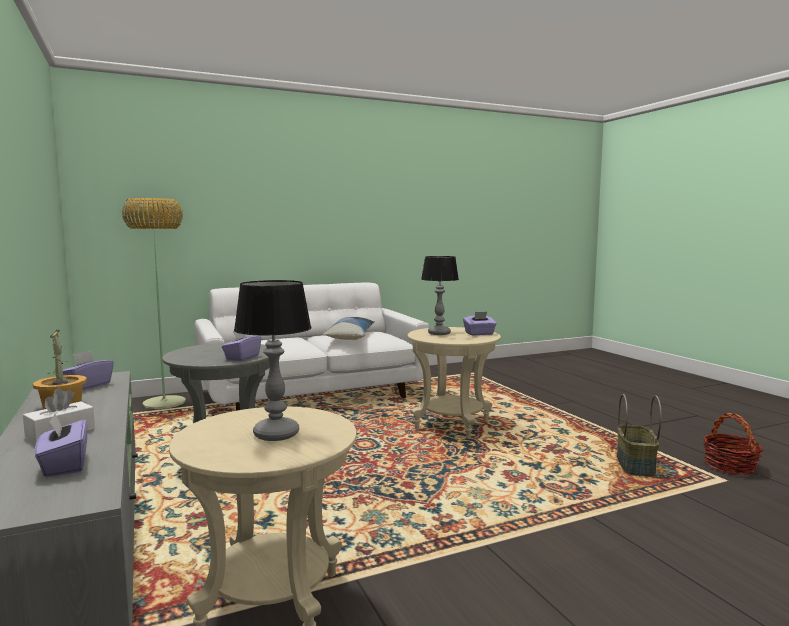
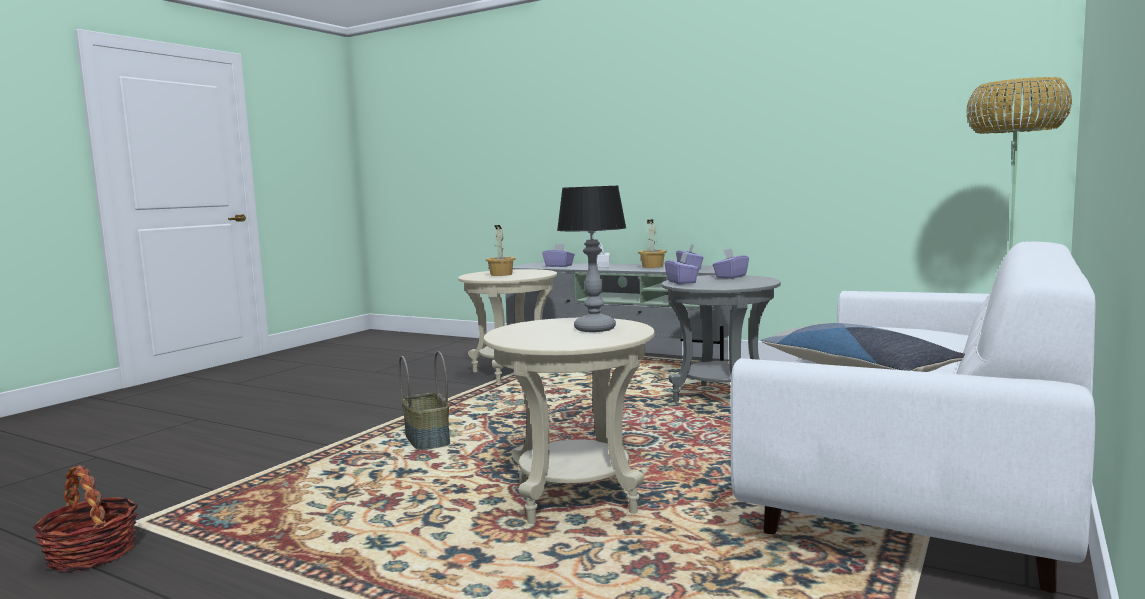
camera: 145 degrees right, 0 degrees up
table lamp [234,280,311,441] -> potted plant [486,225,516,276]
purple tissue box [463,312,497,335] -> purple tissue box moved to [713,248,749,279]
basket [617,394,662,477] -> basket moved to [399,351,450,450]

